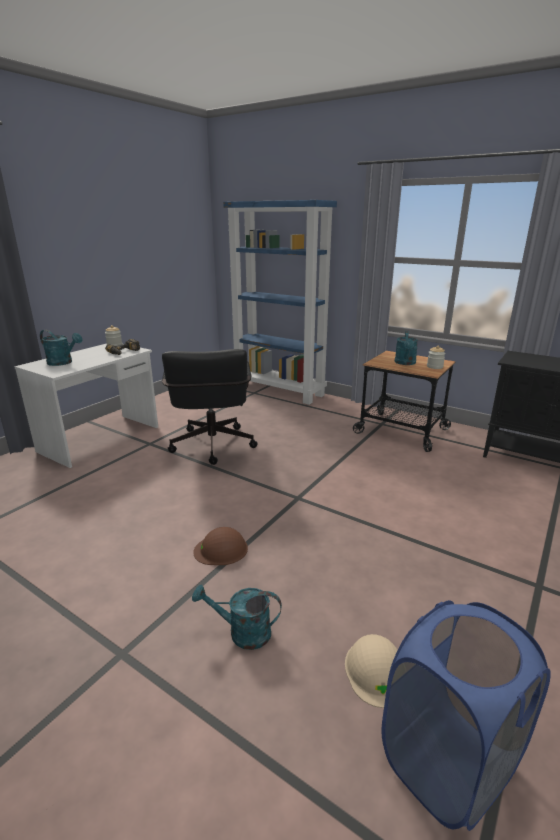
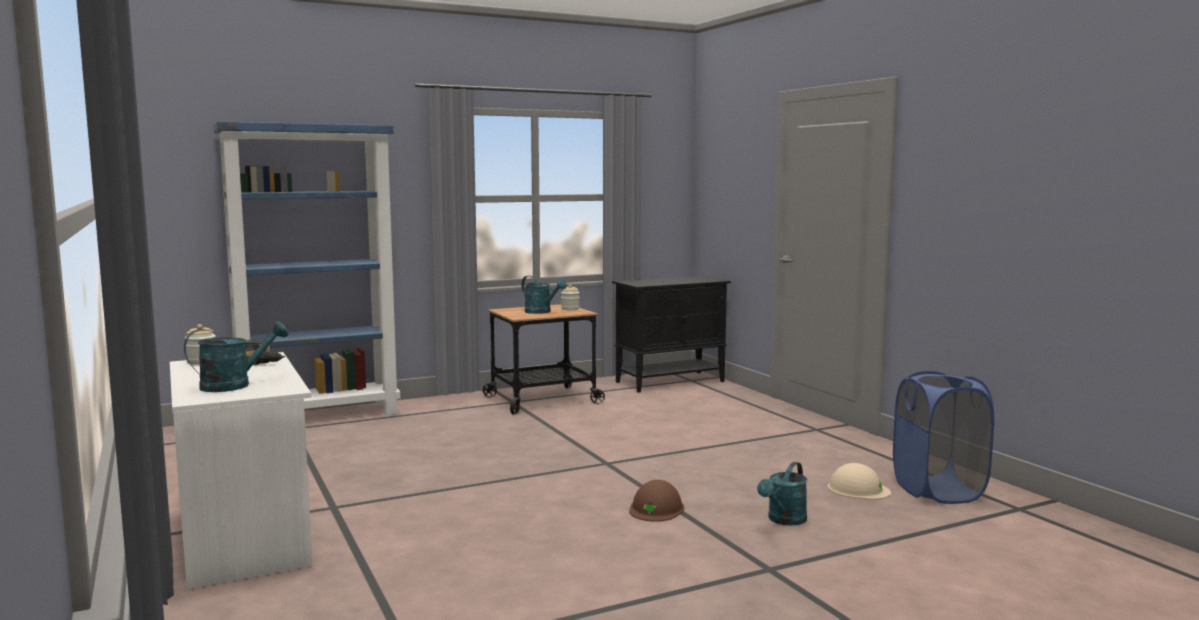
camera: 60 degrees left, 15 degrees down
black office chair [162,349,258,465] -> none

